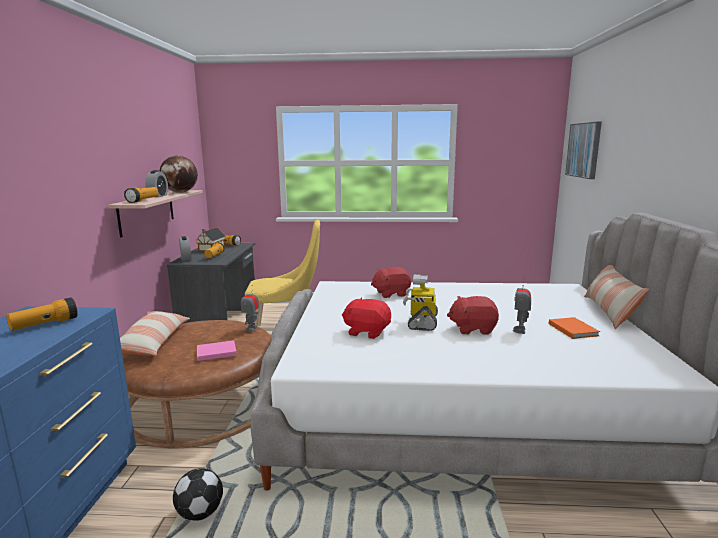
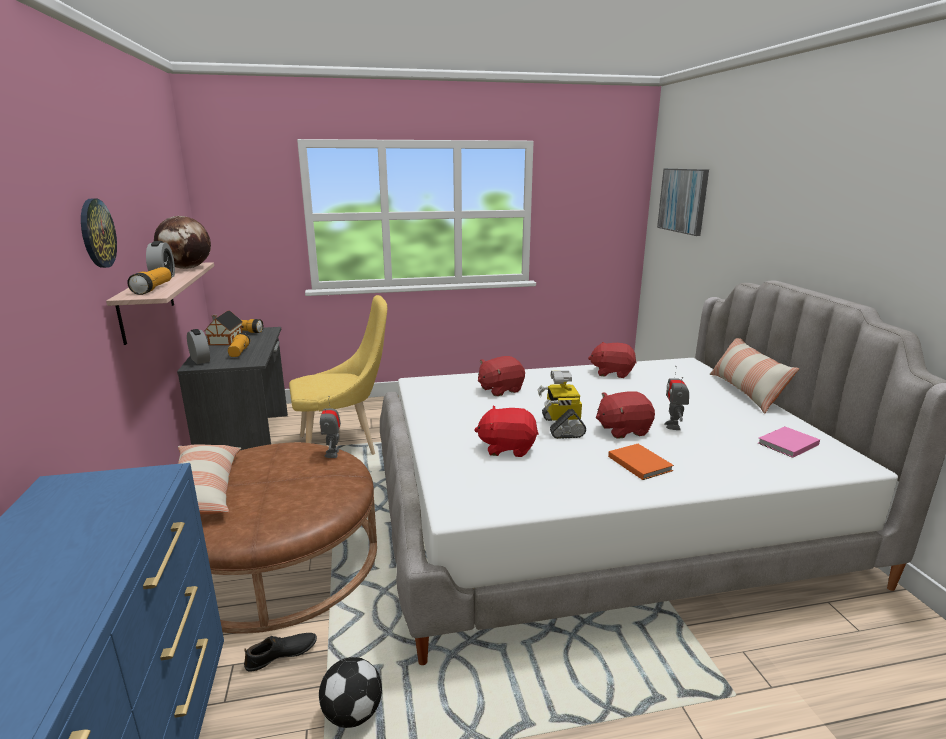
camera: 15 degrees left, 5 degrees up
flashlight [6,298,78,331] -> none
pink book [197,340,237,361] -> pink book moved to [758,427,820,458]
orange book [549,317,600,339] -> orange book moved to [608,444,674,480]
none -> wall clock [81,198,117,268]
none -> black shoe [244,633,317,671]
none -> red plush toy [588,342,637,378]

